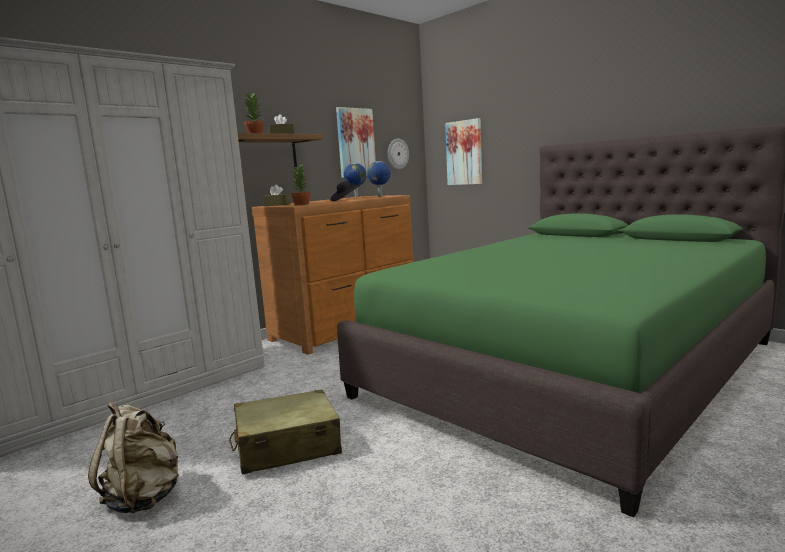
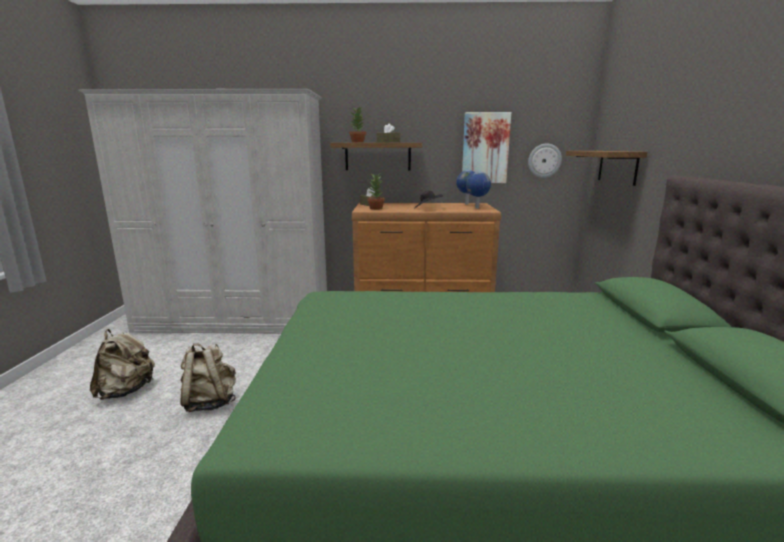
camera: 45 degrees right, 5 degrees up
beige suitcase [229,389,342,475] -> beige backpack [180,343,236,412]
picture [445,118,482,185] -> shelf [566,151,647,186]

